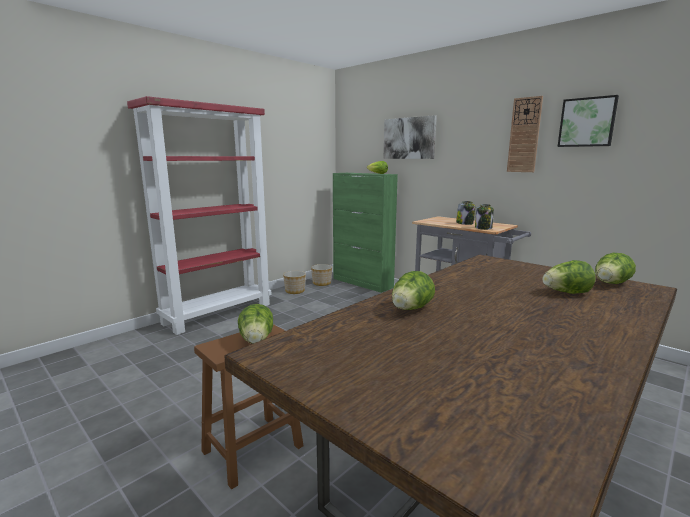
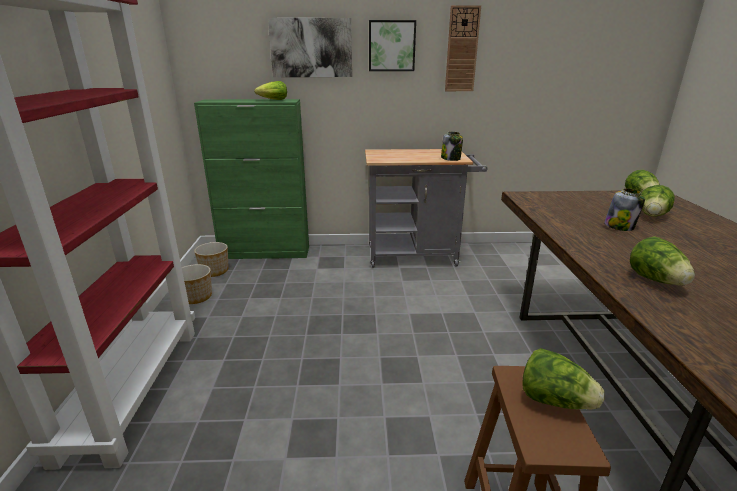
camera: 45 degrees left, 10 degrees up
jar [456,201,475,225] -> jar moved to [604,188,645,231]
picture [558,95,619,147] -> picture moved to [369,20,416,71]

